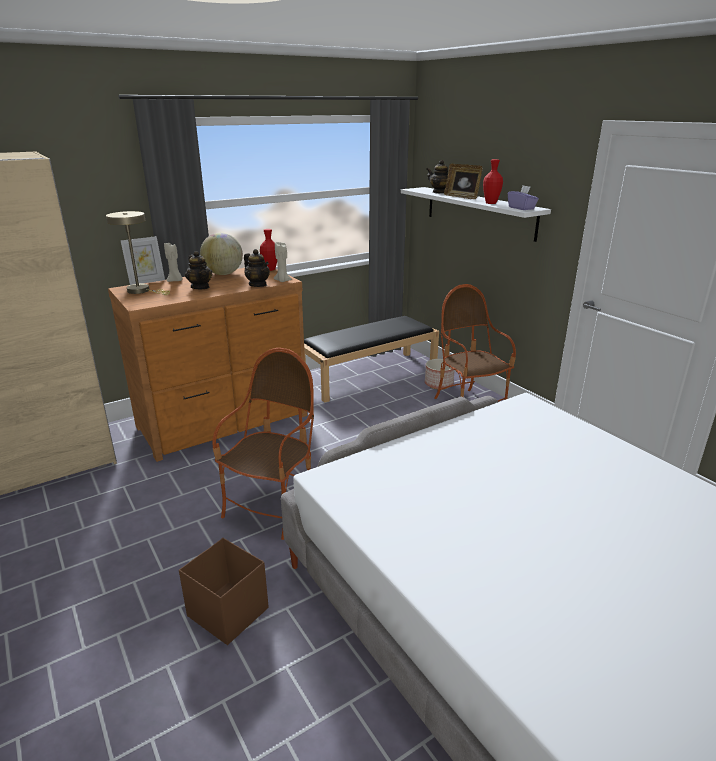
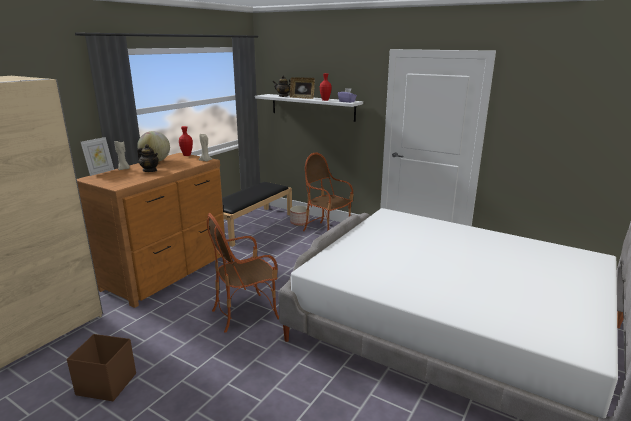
camera: 25 degrees left, 5 degrees down
beige table lamp [106,211,170,295] -> none
brown storage box [179,538,269,645] -> brown storage box moved to [67,334,136,401]
armchair [212,348,314,540] -> armchair turned 120 degrees counterclockwise [207,213,279,333]
teapot [244,249,270,287] -> none

